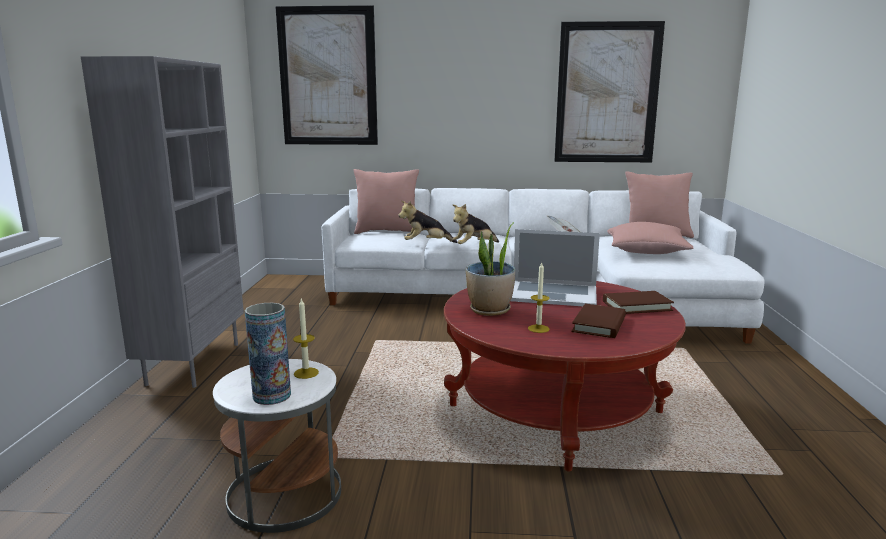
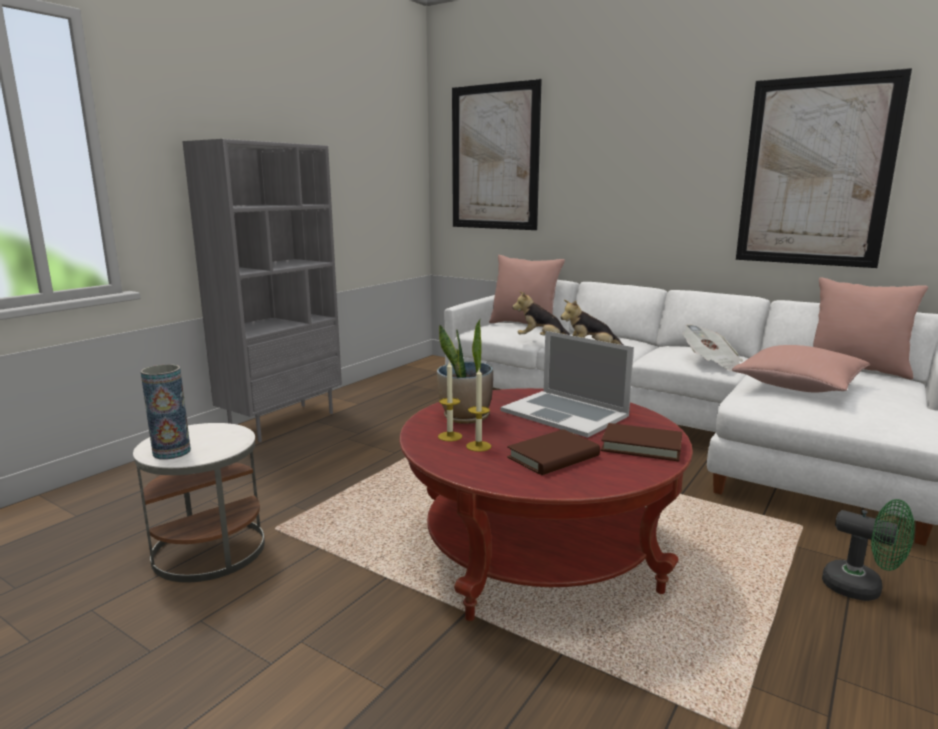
camera: 30 degrees right, 0 degrees up
candle [293,299,319,379] -> candle moved to [438,360,462,441]
none -> green fan [822,499,915,601]

